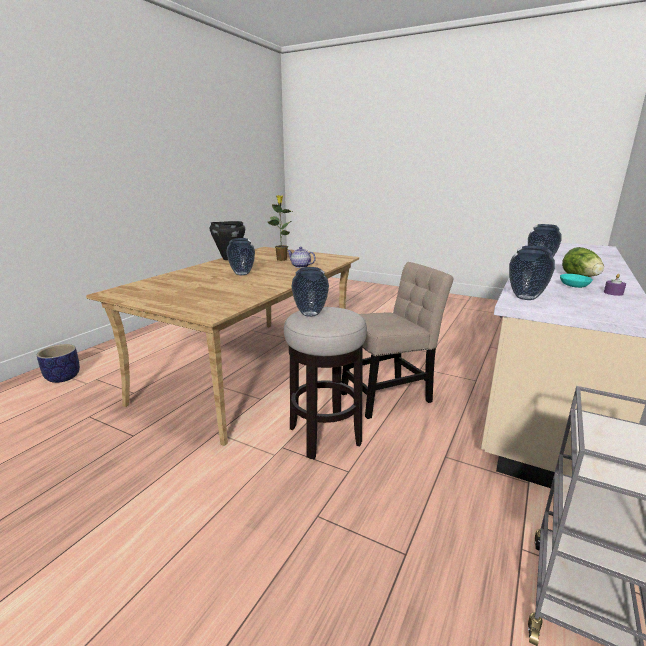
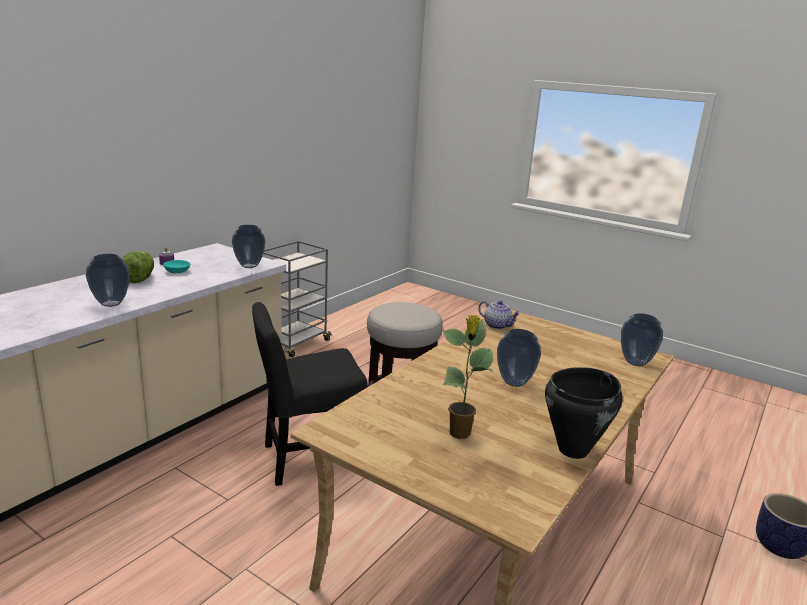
camera: 175 degrees left, 0 degrees up
teapot [287,247,316,268] -> teapot moved to [478,300,521,330]
vase [291,267,329,317] -> vase moved to [621,313,663,366]
beige chair [341,262,453,419] -> black chair [252,302,368,486]

